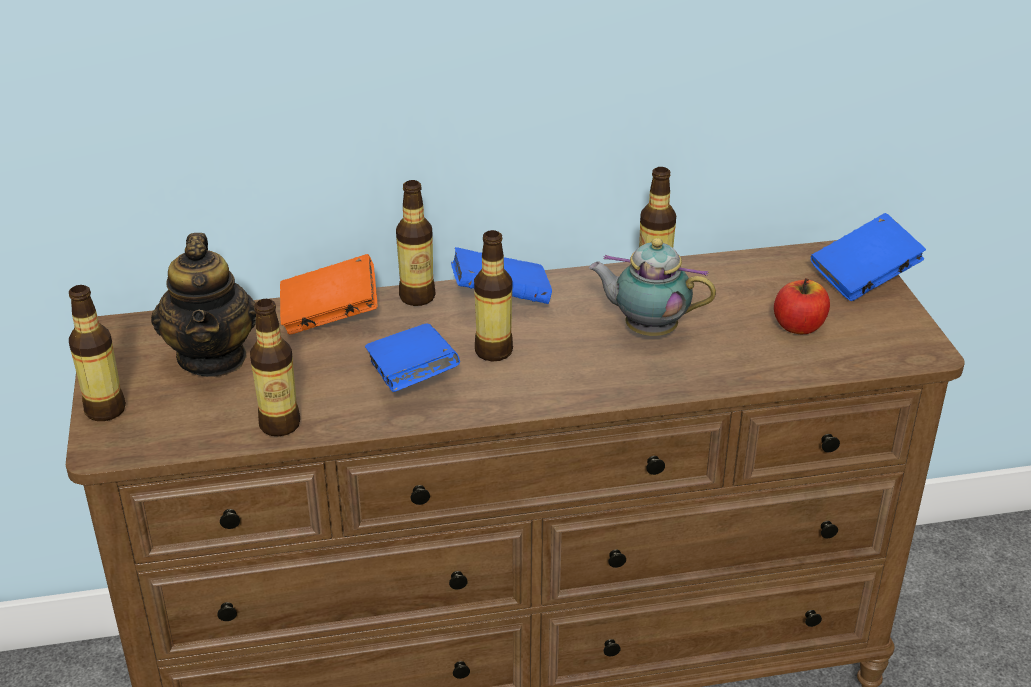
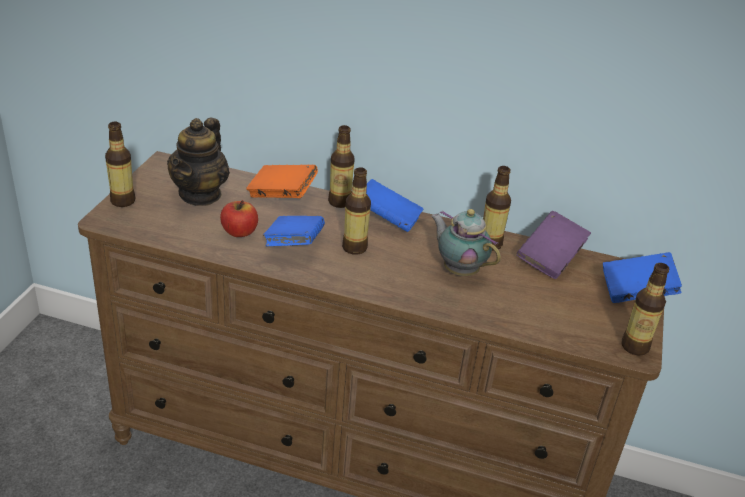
camera: 25 degrees right, 0 degrees up
bottle [250,299,300,436] -> bottle moved to [621,263,669,356]
apple [774,278,830,335] -> apple moved to [220,200,258,237]
none -> purple book [517,211,591,279]

